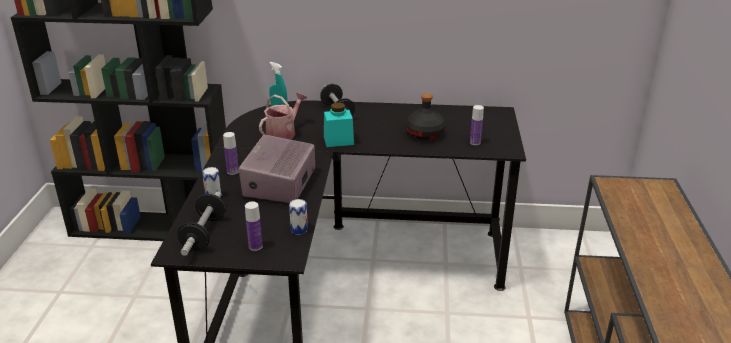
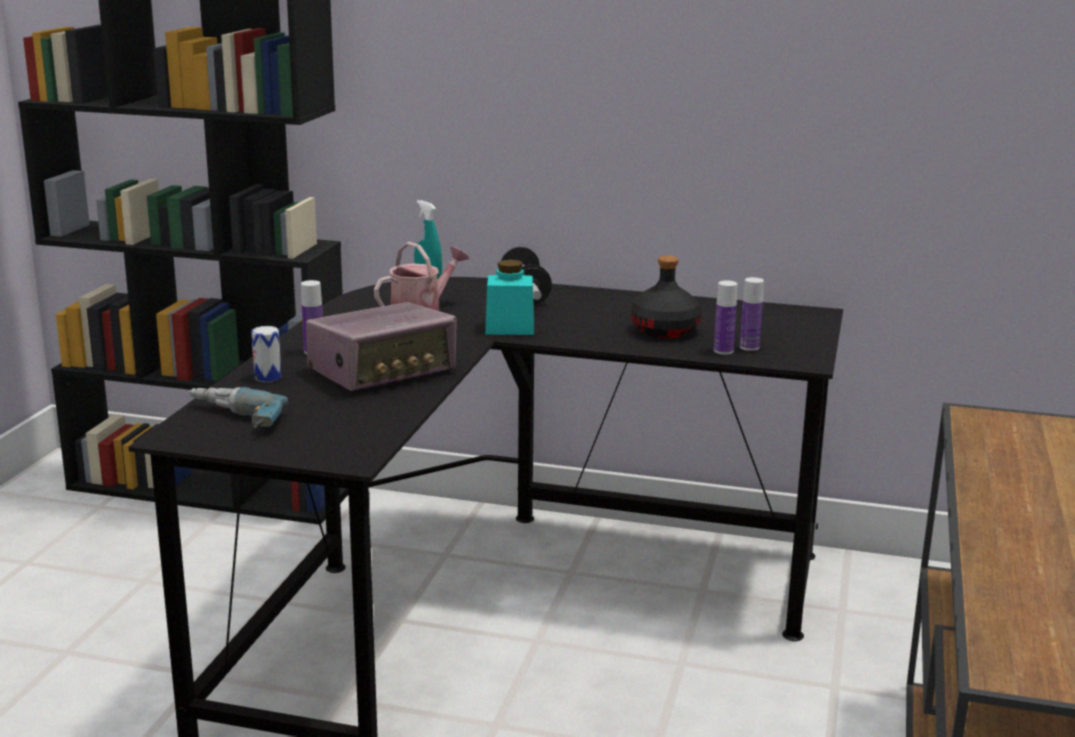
camera: 10 degrees right, 10 degrees down
dumbbell [177,191,226,256] -> power drill [189,387,288,428]
radio [239,135,315,203] -> radio turned 150 degrees counterclockwise [306,302,457,391]
bottle [245,202,263,251] -> bottle moved to [714,280,737,355]
can [289,199,308,235] -> none

